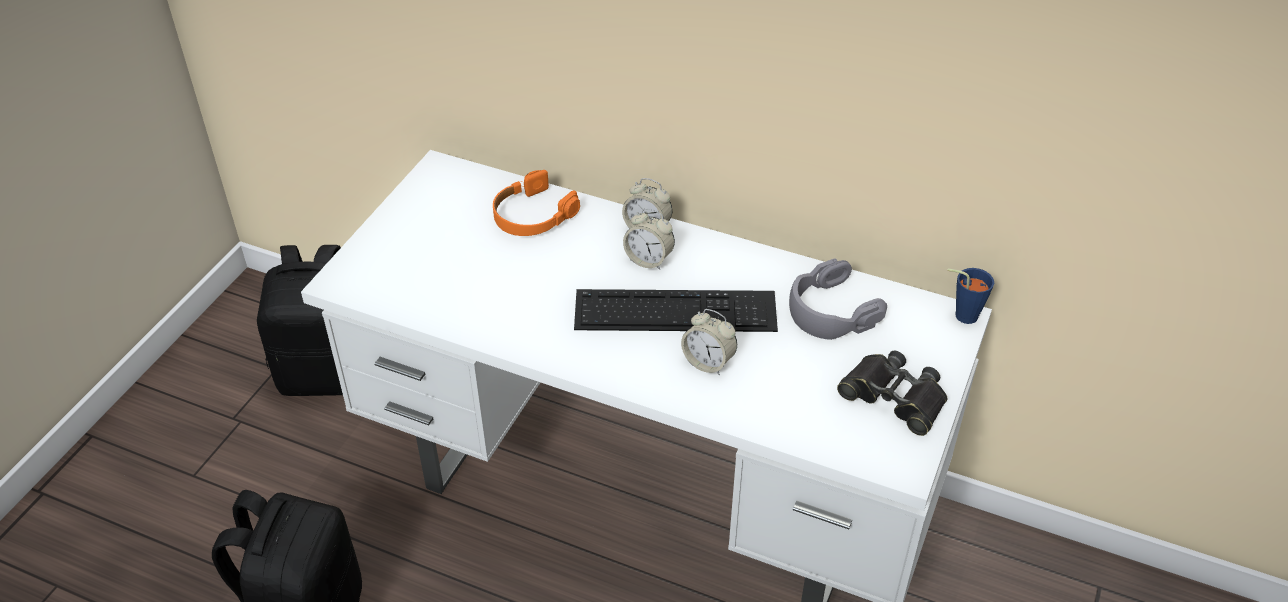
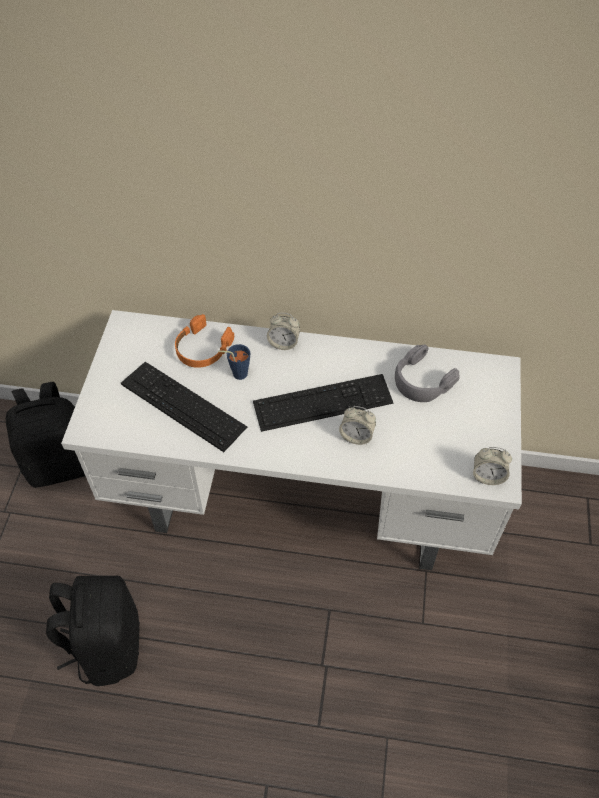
camera: 15 degrees left, 10 degrees up
alarm clock [623,208,675,270] -> alarm clock moved to [473,447,512,485]
black binoculars [837,351,948,436] -> none
blue cup [948,268,994,324] -> blue cup moved to [218,344,250,380]
none -> keyboard [121,362,247,452]

